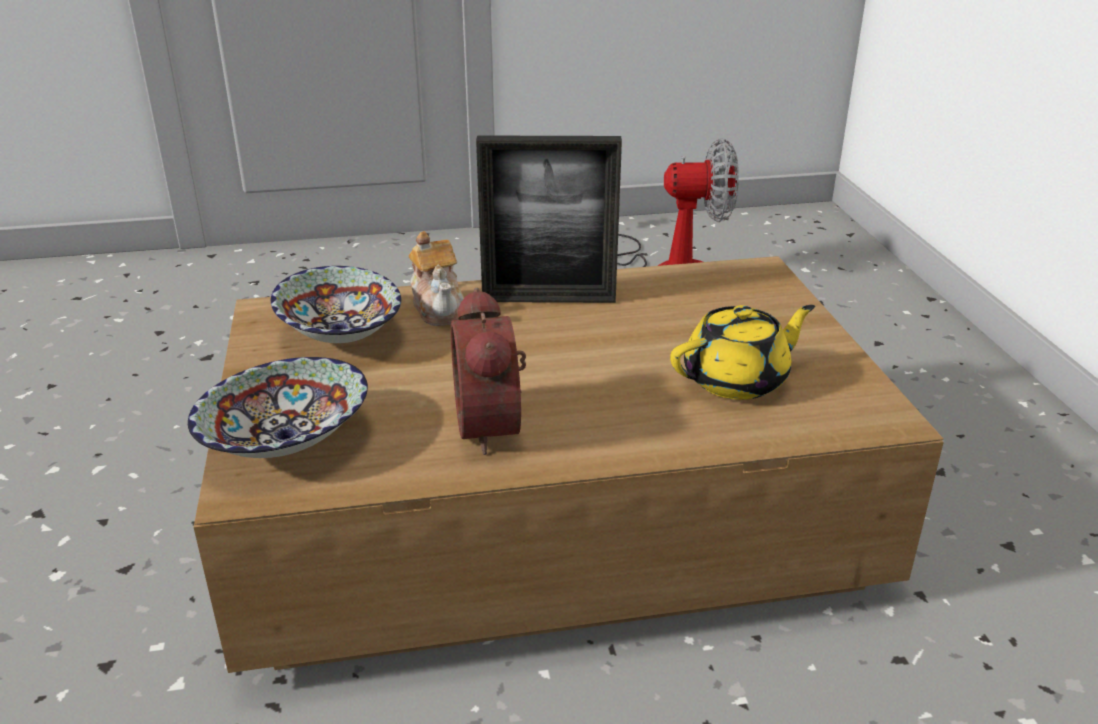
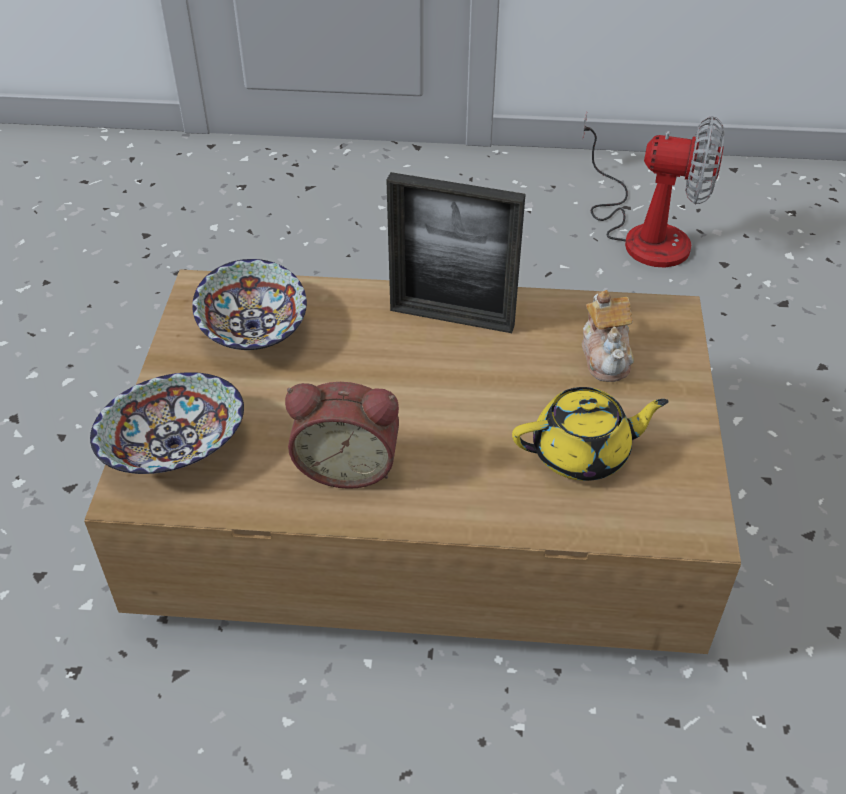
camera: 15 degrees right, 15 degrees up
teapot [408,231,464,326] -> teapot moved to [582,290,634,382]
alarm clock [451,288,526,455] -> alarm clock turned 90 degrees counterclockwise [285,382,399,489]

